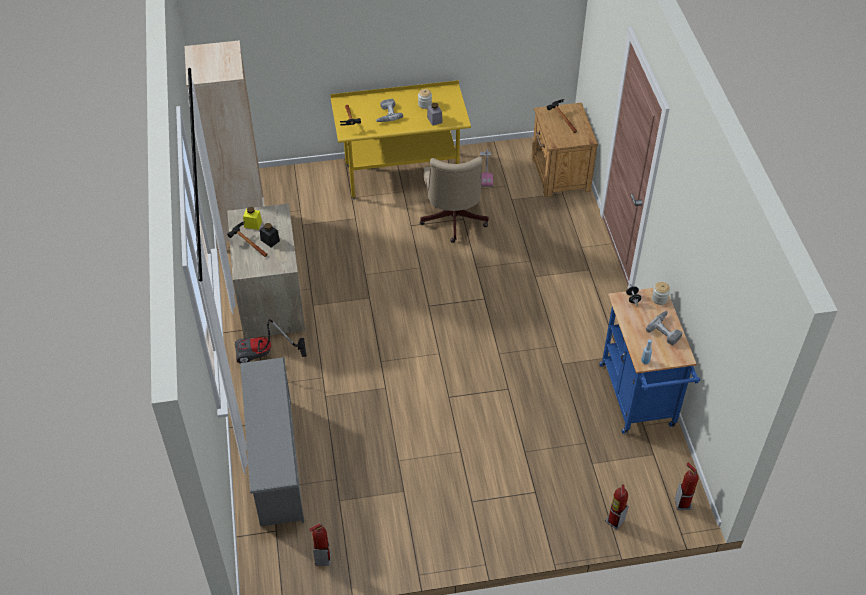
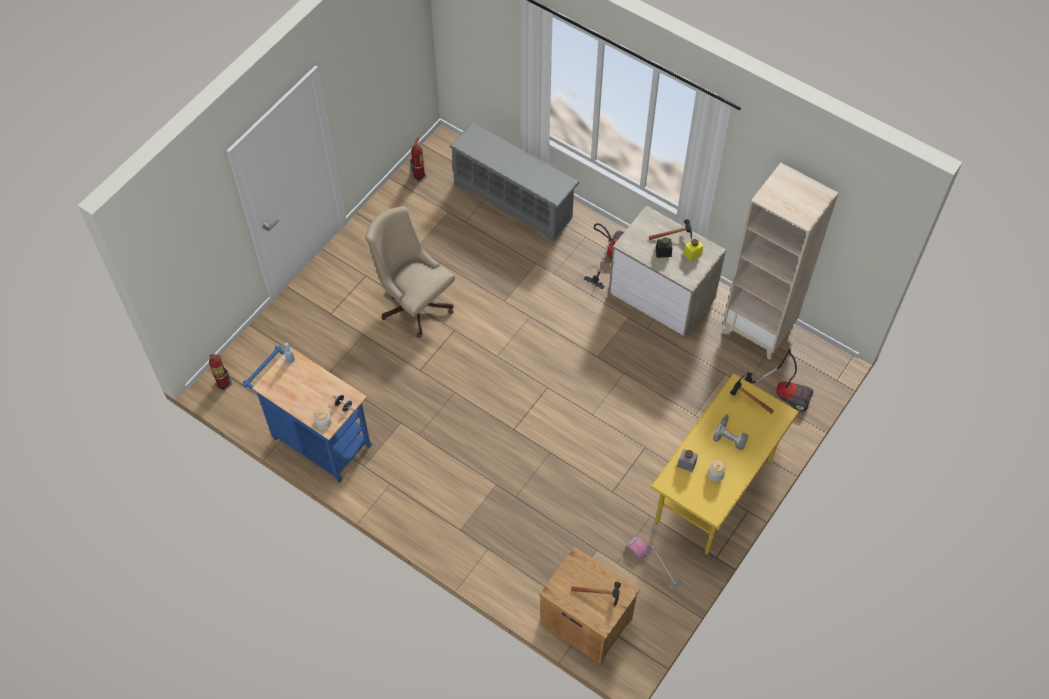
camera: 135 degrees right, 10 degrees up
beige office chair [420,157,489,243] -> beige office chair moved to [365,206,455,338]
fire extinguisher [605,484,629,530] -> none
power drill [646,311,682,346] -> none
none -> vacuum cleaner [745,348,813,411]

